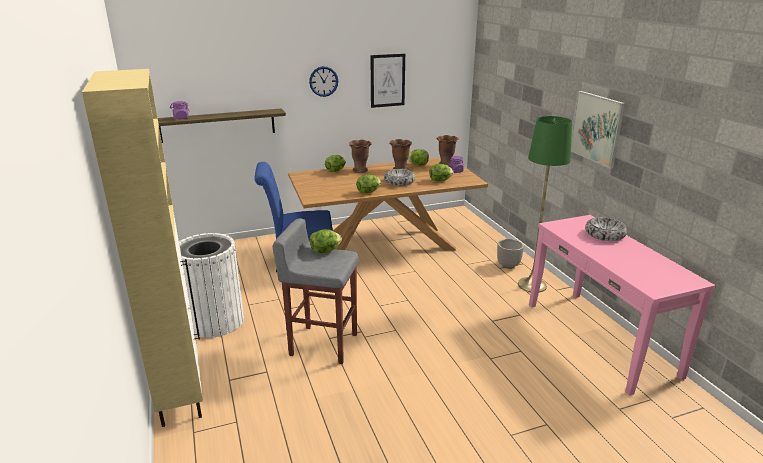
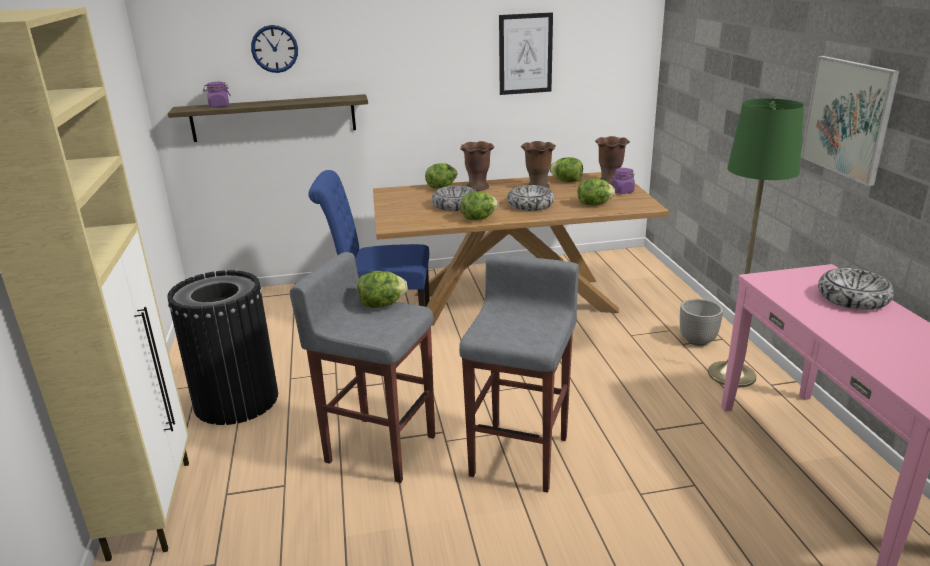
camera: 10 degrees right, 0 degrees up
white trash can [179,233,244,338] -> black trash can [167,270,278,425]
wall clock [309,66,338,97] -> wall clock moved to [251,25,298,73]
none -> bowl [432,185,476,211]
none -> grey stool [459,254,579,493]

